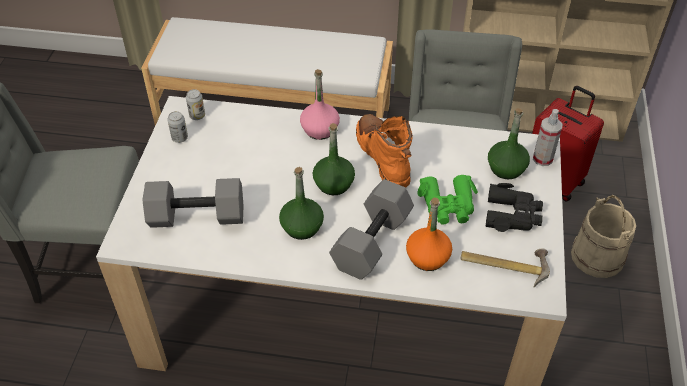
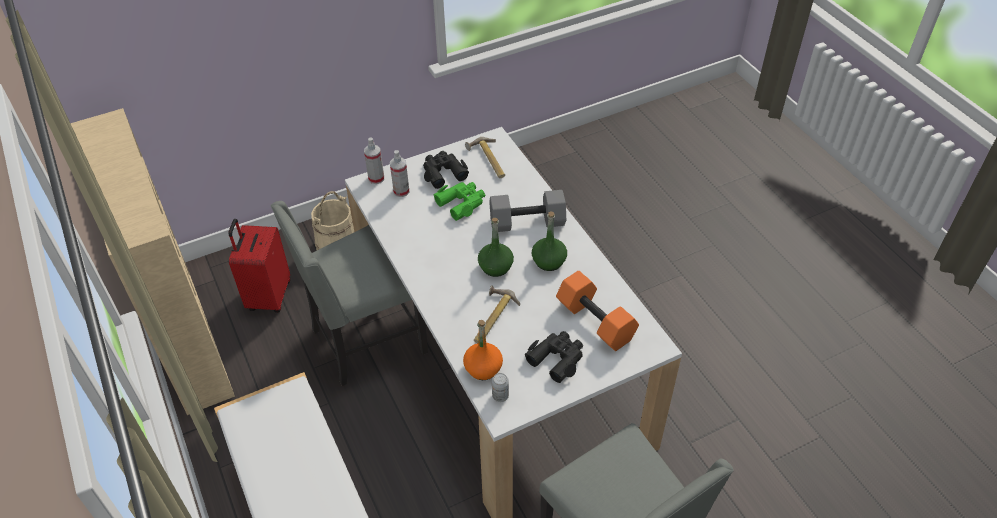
camera: 125 degrees left, 0 degrees up
grey dumbbell [143,178,243,228] -> orange dumbbell [556,271,639,351]
can [167,111,188,143] -> none
pink bottle [300,69,340,140] -> none
orange boot [356,114,413,188] -> none
orange bottle [406,198,452,271] -> orange bottle moved to [463,320,503,380]
green bottle [488,108,530,179] -> spray bottle [390,150,410,197]
none -> hammer [474,285,520,343]
none -> black binoculars [525,331,583,383]

